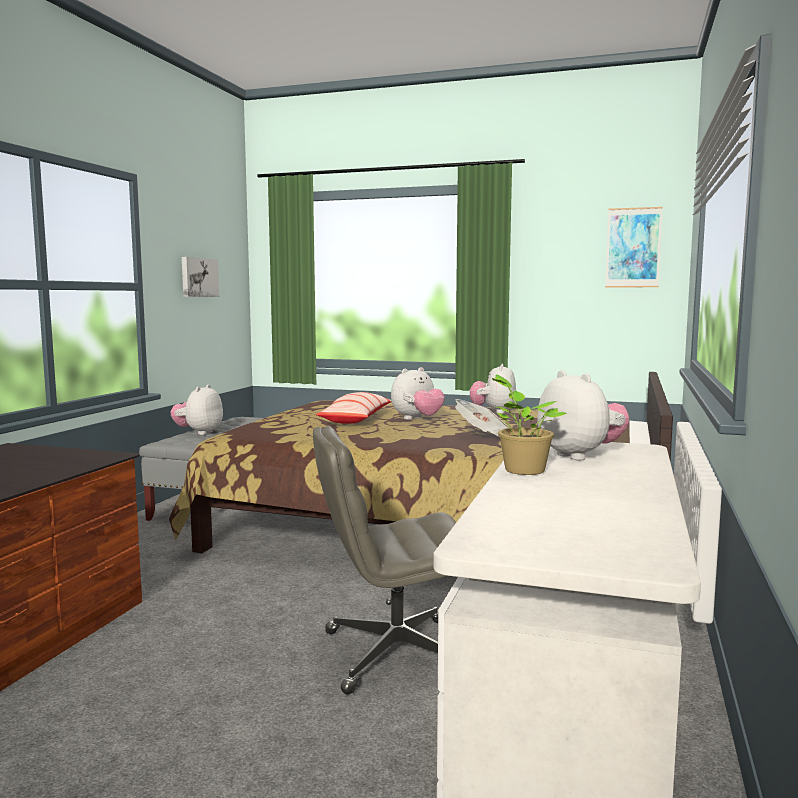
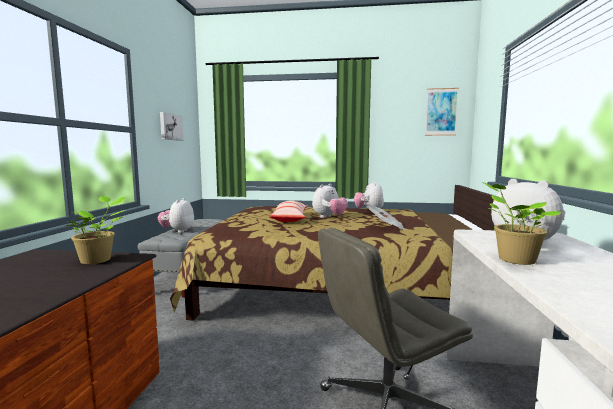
camera: 10 degrees left, 0 degrees up
none -> potted plant [64,196,126,264]

